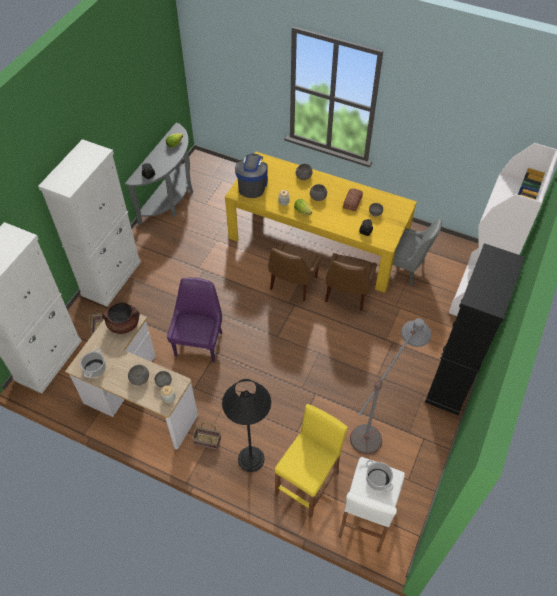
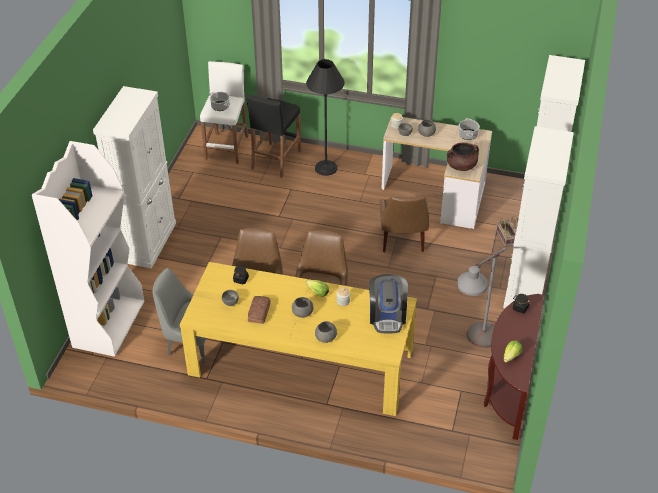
camera: 170 degrees right, 10 degrees down
grey console table [125,123,193,225] -> brown console table [484,294,544,440]
purple chair [167,277,222,362] -> brown chair [380,197,429,252]
basket [192,422,221,450] -> none
yellow stool [275,404,348,518] -> black stool [246,94,301,178]
grey floor lamp [350,318,431,455] -> grey floor lamp moved to [457,248,506,348]
black cabinet [425,243,525,415] -> white cabinet [93,86,176,269]

